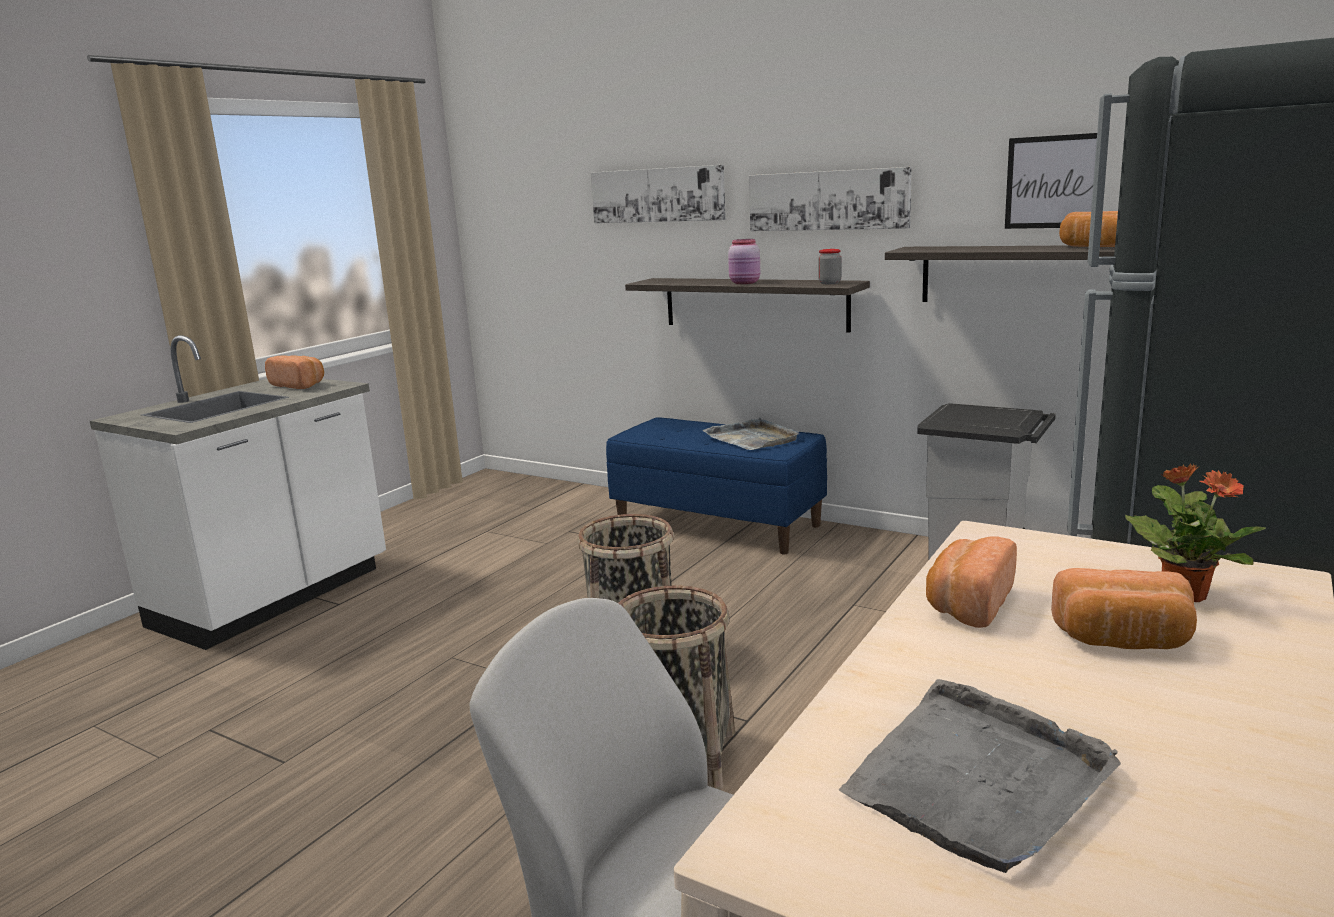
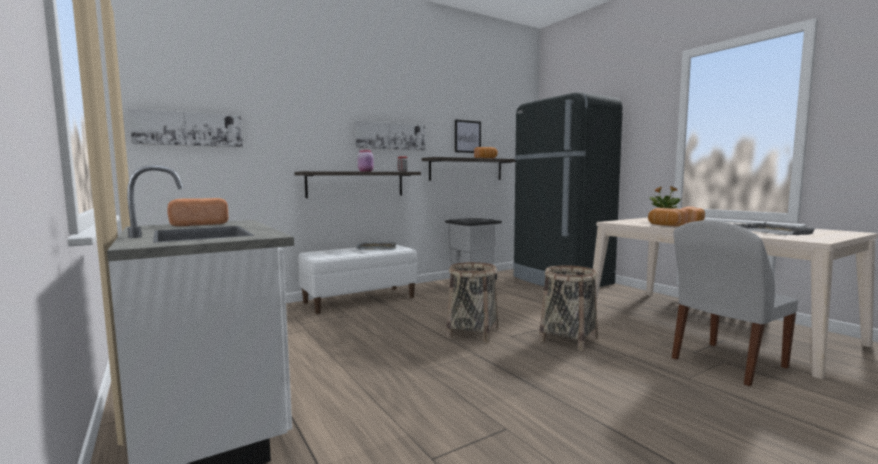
camera: 65 degrees left, 10 degrees down
picture [591,165,726,223] -> picture moved to [129,108,243,147]
blue bench [606,417,827,555] -> white bench [298,245,418,314]

